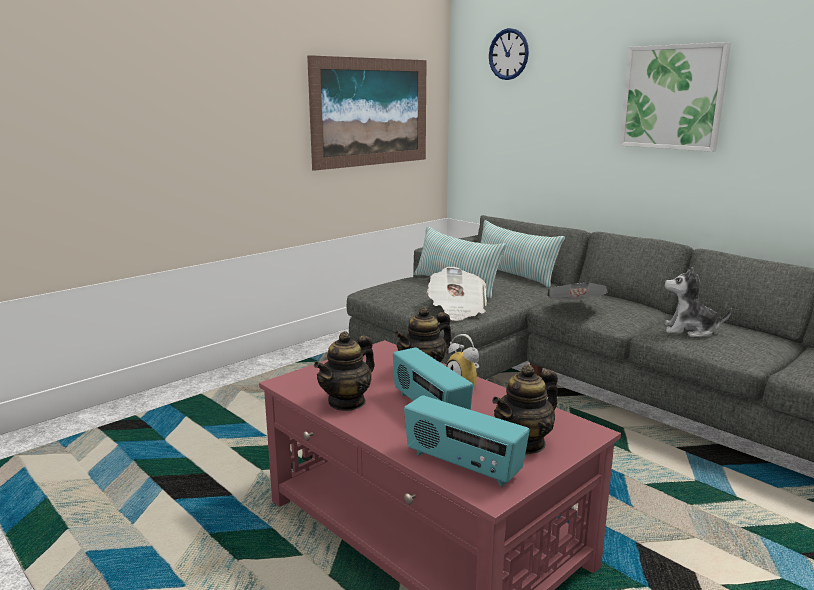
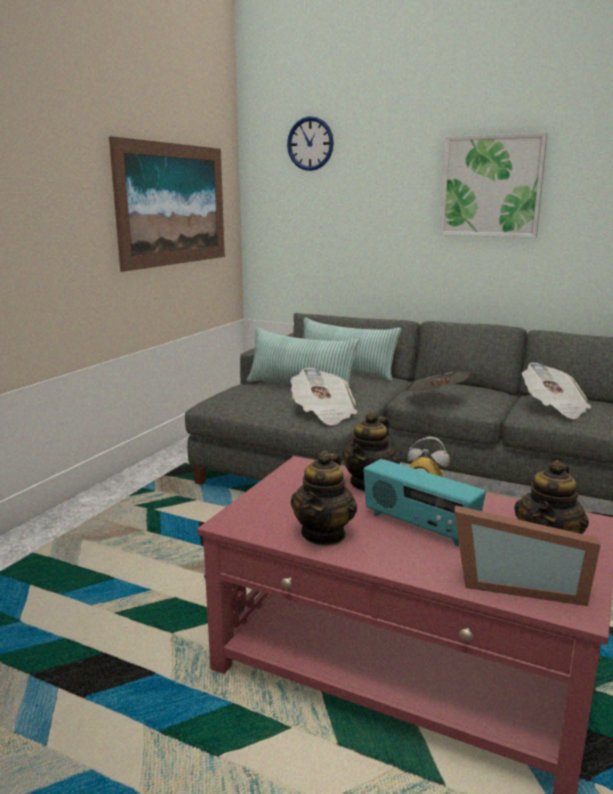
camera: 20 degrees left, 0 degrees up
radio [404,395,530,487] -> picture frame [454,505,601,606]
plush toy [664,267,732,337] -> newspaper [522,363,592,419]

